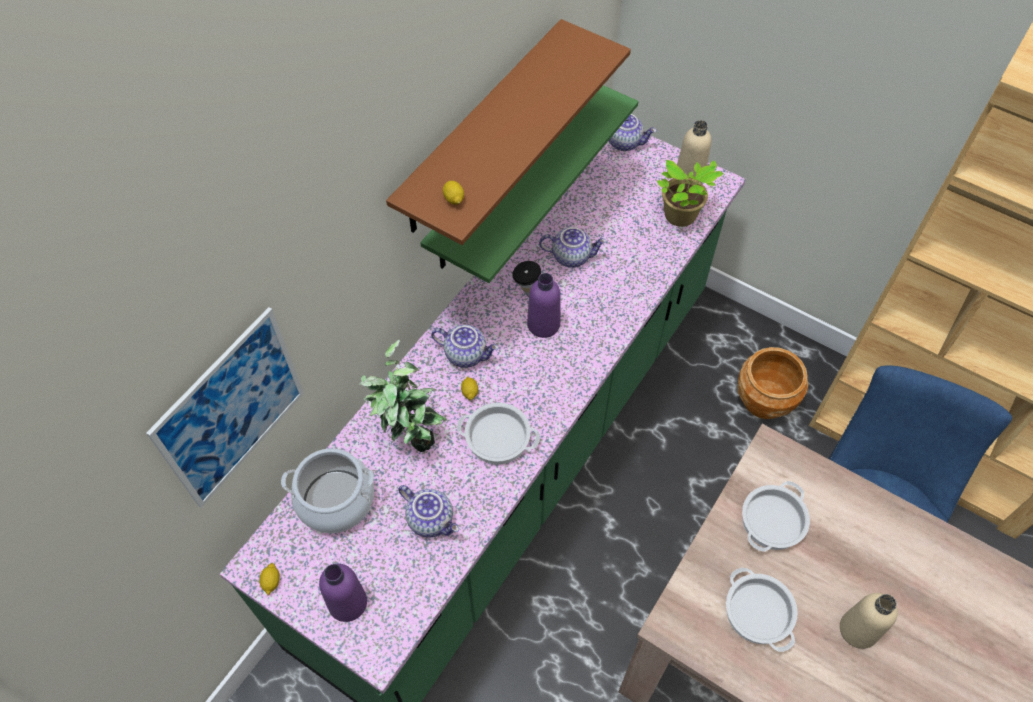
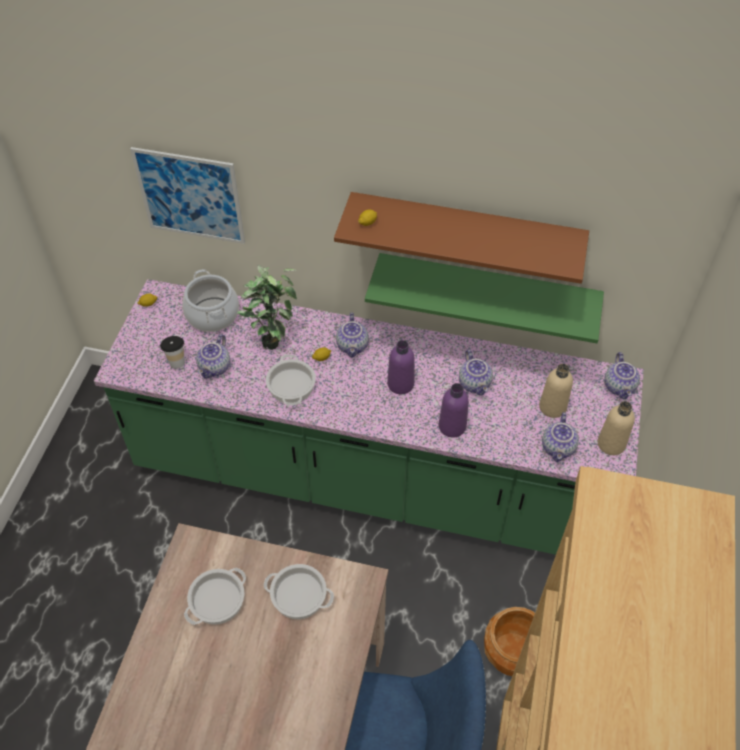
camera: 70 degrees right, 5 degrees down
purple bottle [319,564,367,622] -> purple bottle moved to [439,383,469,438]
cup [512,261,541,297] -> cup moved to [160,336,185,369]
potted plant [657,160,724,227] -> teapot [542,412,579,462]
beige bottle [840,593,898,649] -> beige bottle moved to [539,364,573,418]

